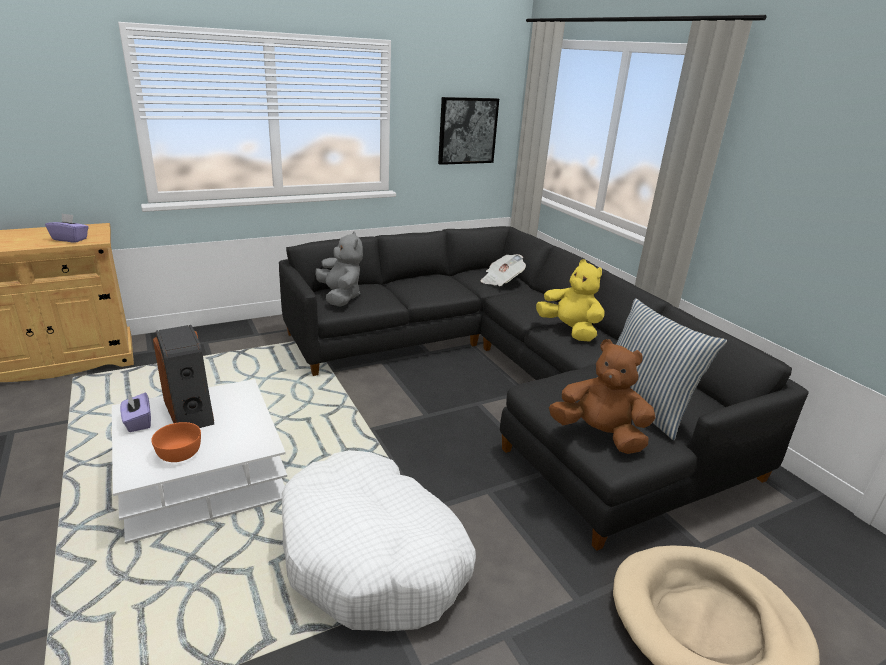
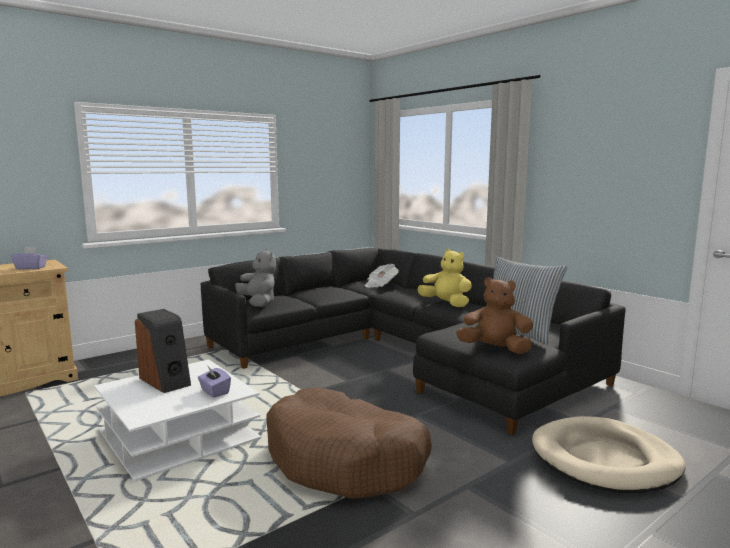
camera: 10 degrees left, 15 degrees down
purple tissue box [120,393,151,432] -> purple tissue box moved to [198,367,231,397]
orange bowl [151,422,201,462] -> none
white dog bed [282,450,476,632] -> brown dog bed [266,387,432,499]
picture [438,97,499,165] -> none

